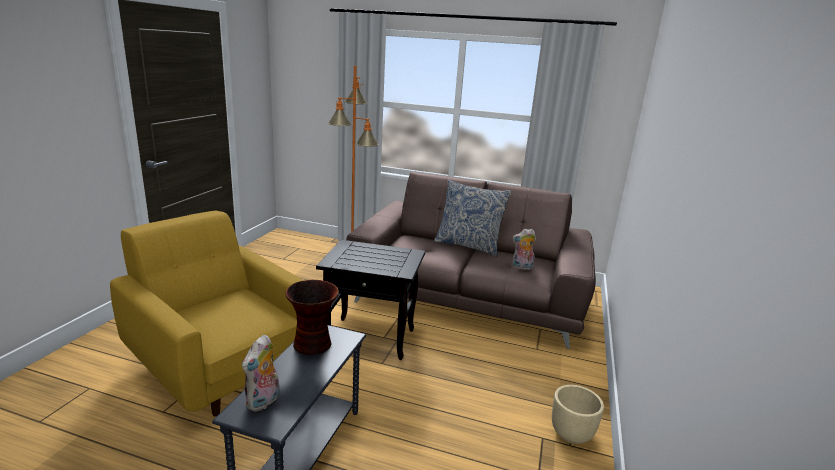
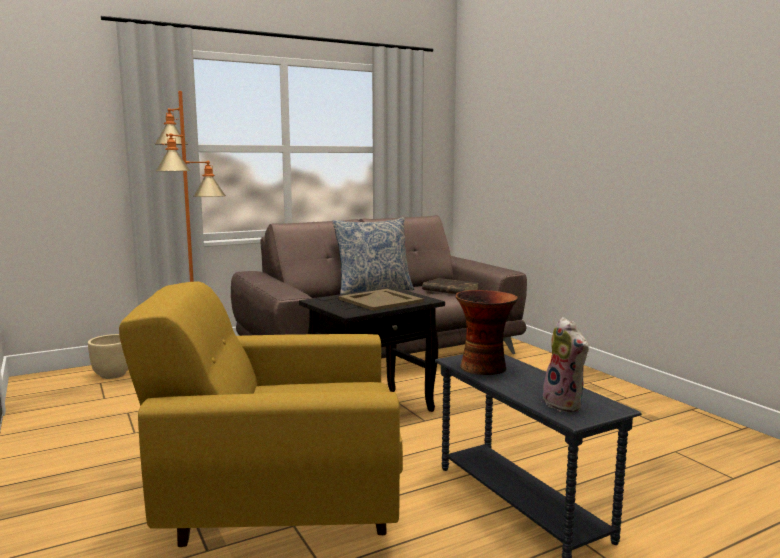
camera: 45 degrees left, 10 degrees down
plush toy [512,229,536,270] -> brown book [422,278,478,294]
beige planter [552,385,604,444] -> beige planter moved to [88,334,128,379]
none -> beige tray [339,289,424,311]

